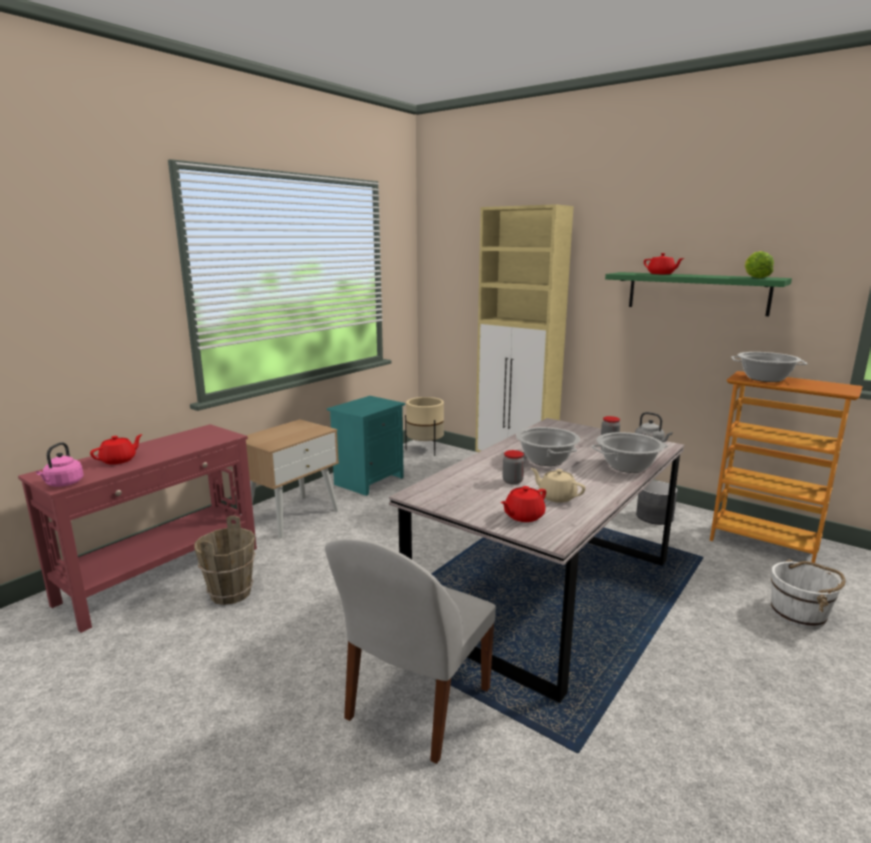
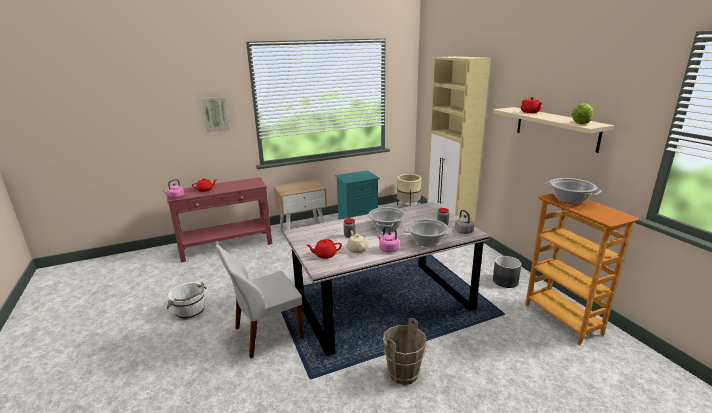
camera: 30 degrees right, 5 degrees up
brown bucket [194,516,256,605] -> brown bucket moved to [383,318,427,385]
green shelf [605,272,792,316] -> beige shelf [492,107,615,153]
white bucket [771,559,846,629] -> white bucket moved to [167,282,206,320]
none -> picture [202,97,230,132]
none -> pink kettle [377,226,400,253]

